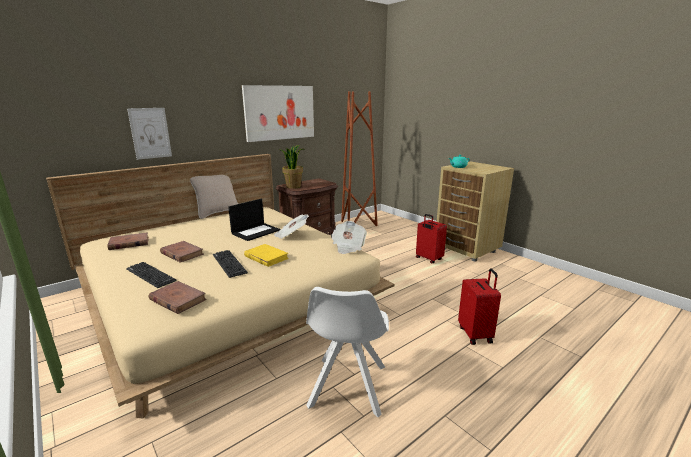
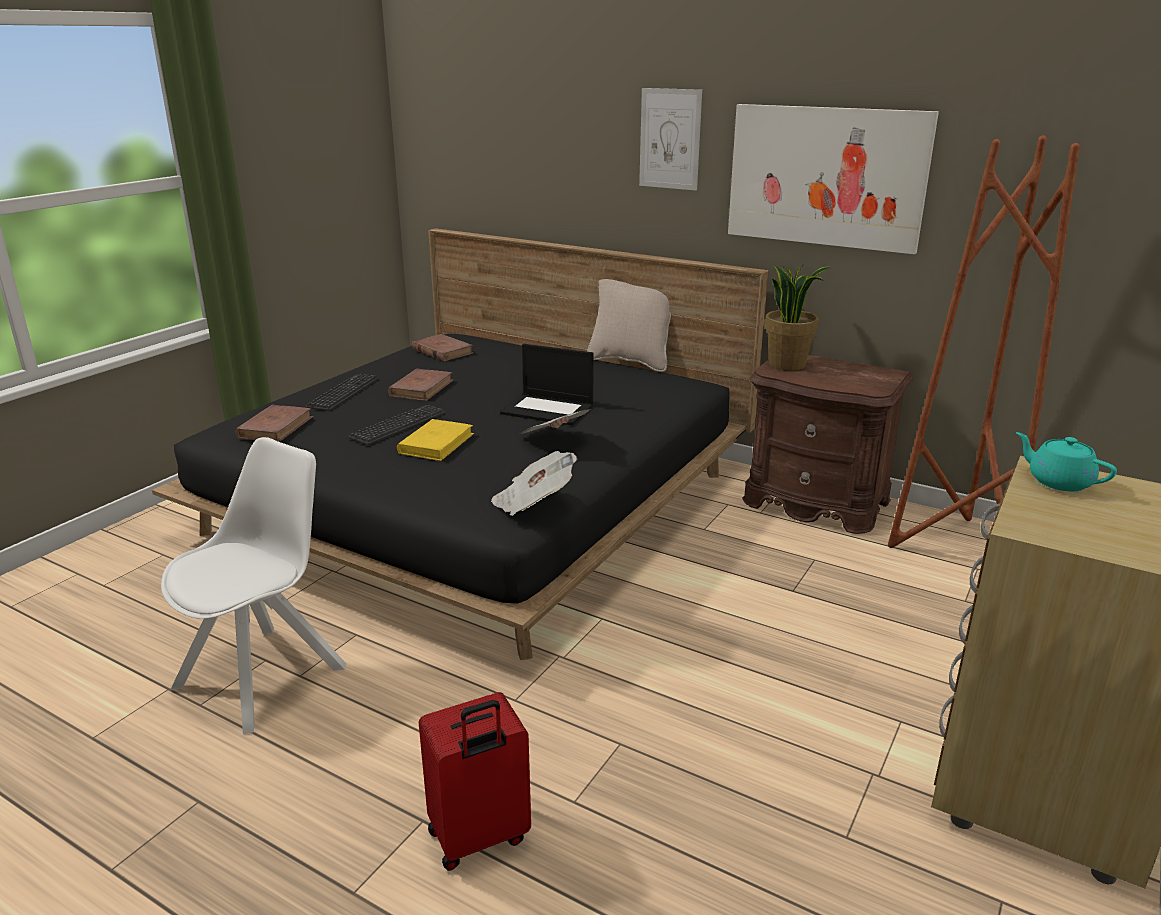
camera: 70 degrees right, 5 degrees up
beige bed [46,154,394,419] -> black bed [152,228,768,660]
picture [127,108,172,160] -> picture moved to [639,88,702,190]
white chair [306,287,389,417] -> white chair turned 135 degrees clockwise [161,437,346,734]
red suitcase [416,214,447,264] -> none

